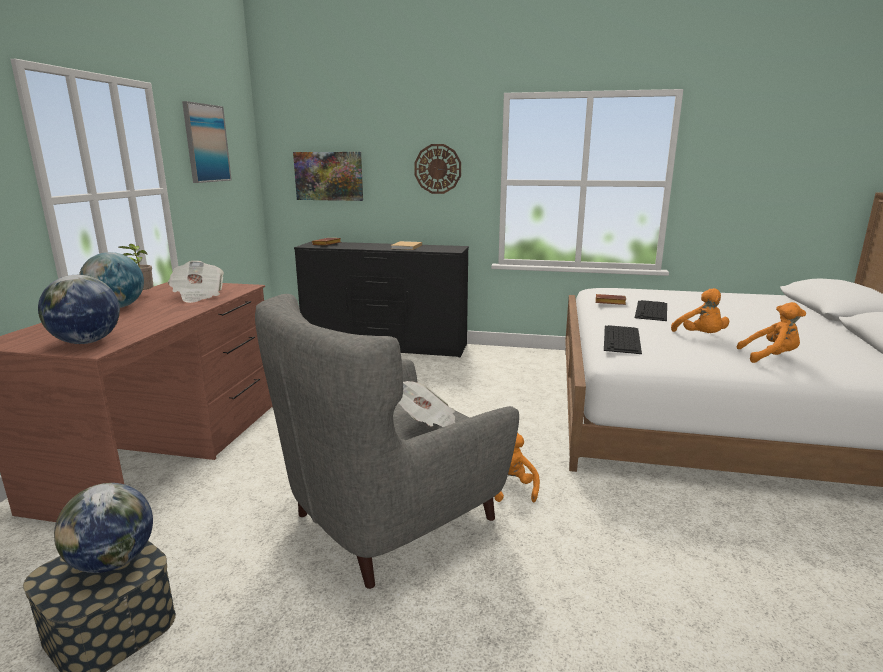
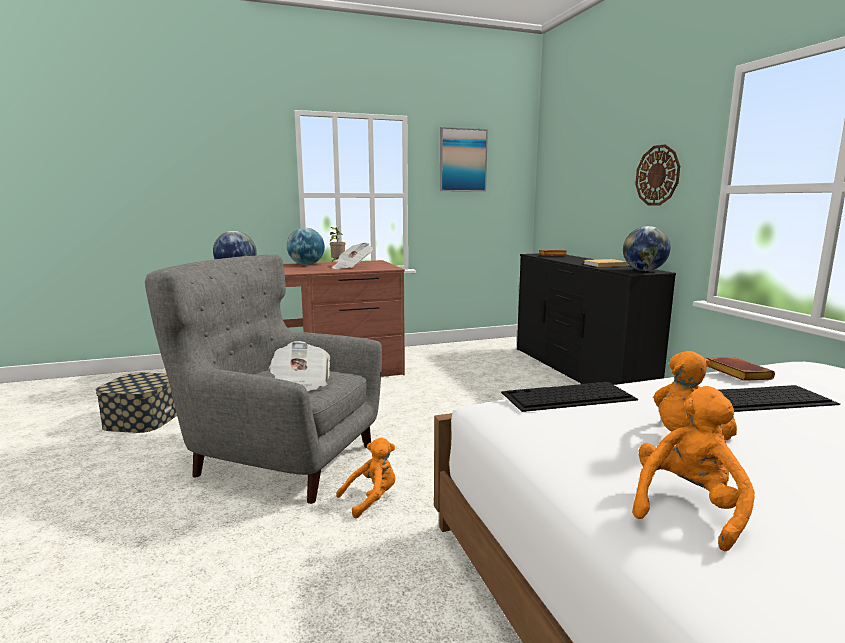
camera: 60 degrees right, 5 degrees down
globe [54,483,153,573] -> globe moved to [623,226,671,271]
picture [293,152,363,201] -> none
orange plush toy [736,302,806,363] -> orange plush toy turned 120 degrees counterclockwise [632,386,755,551]

